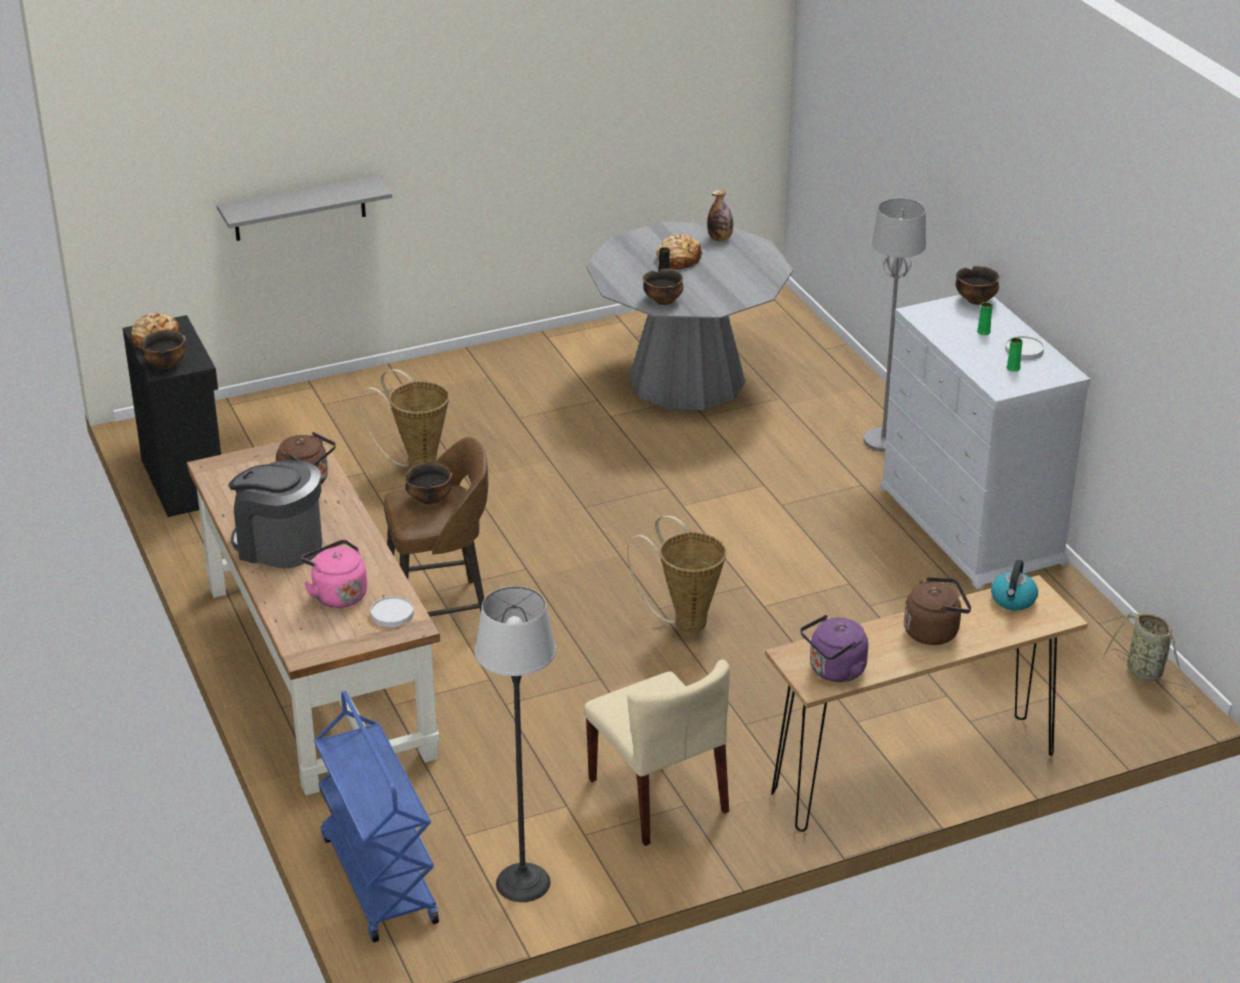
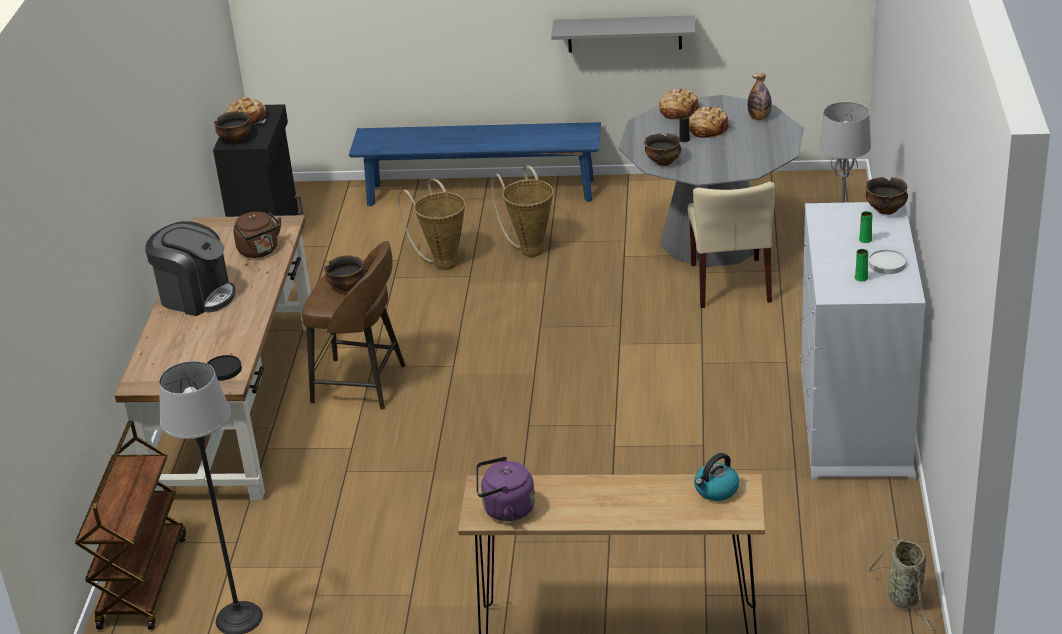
camera: 30 degrees right, 0 degrees up
grey shelf [217,175,392,241] -> grey shelf moved to [551,15,695,53]
coffee machine [228,460,322,568] -> coffee machine turned 150 degrees clockwise [145,221,236,316]
pink kettle [301,540,367,608] -> none
blue cart [314,691,439,942] -> brown cart [75,420,186,630]
white plate [371,596,414,627] -> black plate [207,355,242,381]
beige chair [584,660,730,846] -> beige chair moved to [688,182,775,308]
basket [627,516,726,632] -> basket moved to [491,165,553,257]
brown kettle [904,577,971,645] -> none
none -> blue bench [349,122,601,207]
none -> bread [659,88,703,120]

